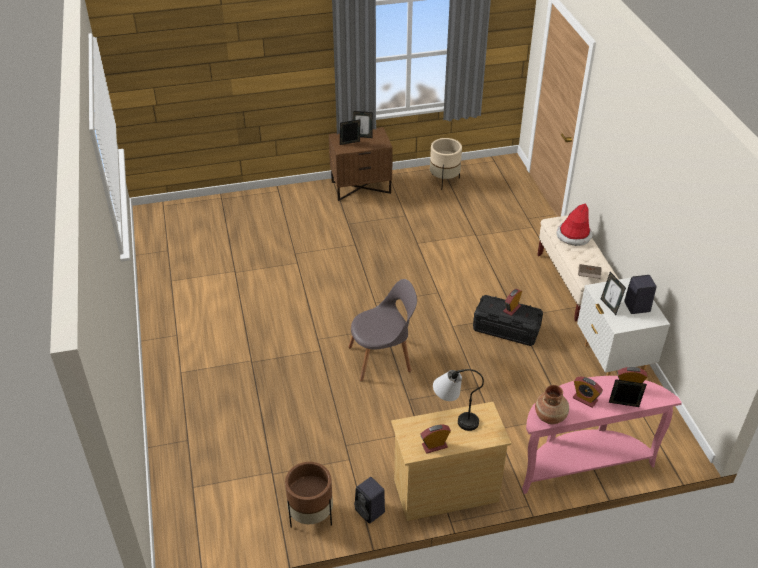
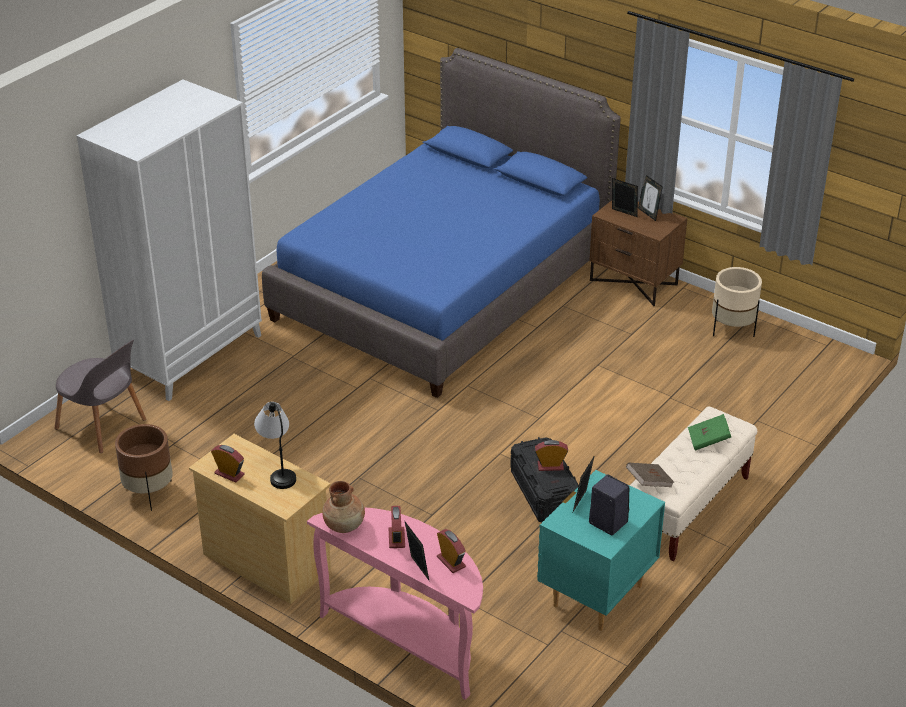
camera: 50 degrees right, 5 degrees down
grey chair [348,279,417,382] -> grey chair moved to [55,340,146,453]
black speaker [354,477,385,524] -> none
hat [556,203,593,246] -> green book [688,414,731,451]
white nightstand [577,278,670,376] -> turquoise nightstand [537,470,665,631]
none -> white wardrobe [77,79,262,401]
none -> blue bed [262,48,621,398]

